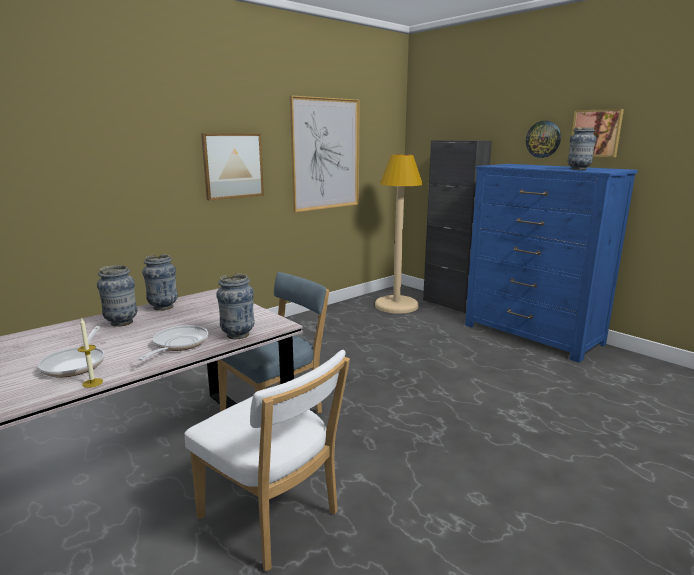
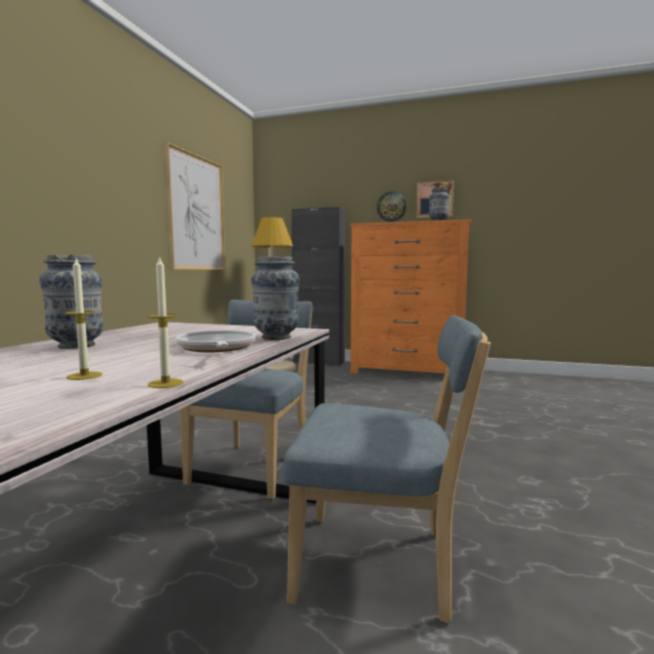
camera: 30 degrees left, 10 degrees down
frying pan [38,326,105,378] -> candle [64,259,102,380]
vase [142,254,178,311] -> none
white chair [185,350,350,572] -> blue chair [283,315,491,624]
picture [201,133,264,200] -> none
blue dresser [465,164,638,363] -> orange dresser [350,219,471,374]

